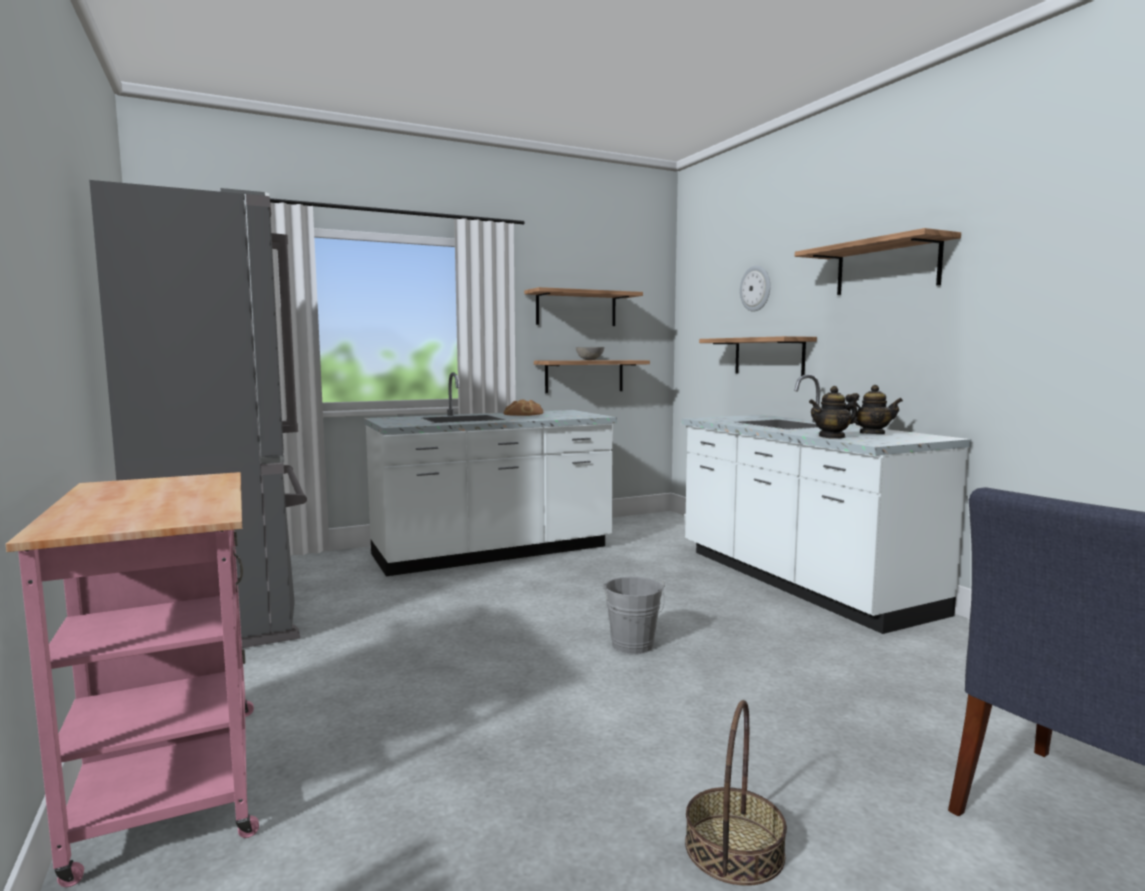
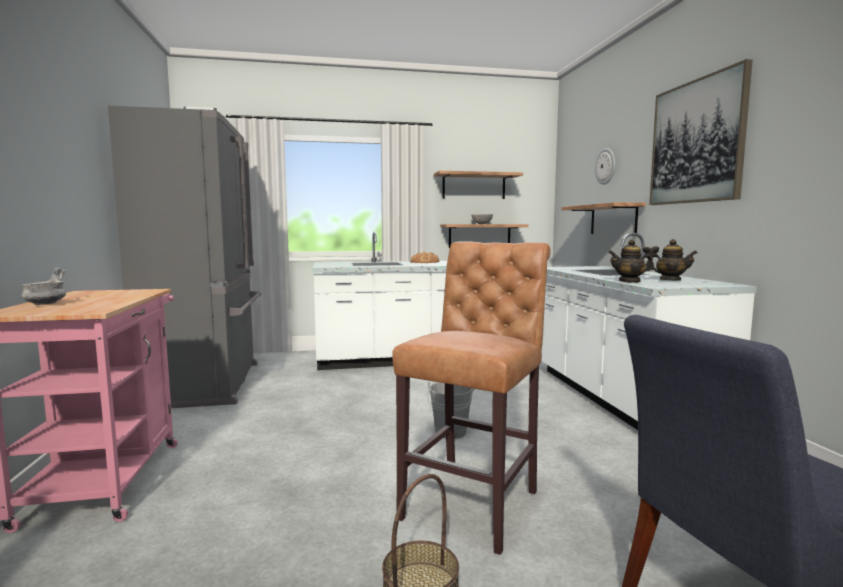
camera: 15 degrees right, 0 degrees up
shelf [795,228,961,295] -> picture [649,59,752,205]
none -> grey bowl [21,268,66,305]
none -> brown stool [392,242,551,555]

